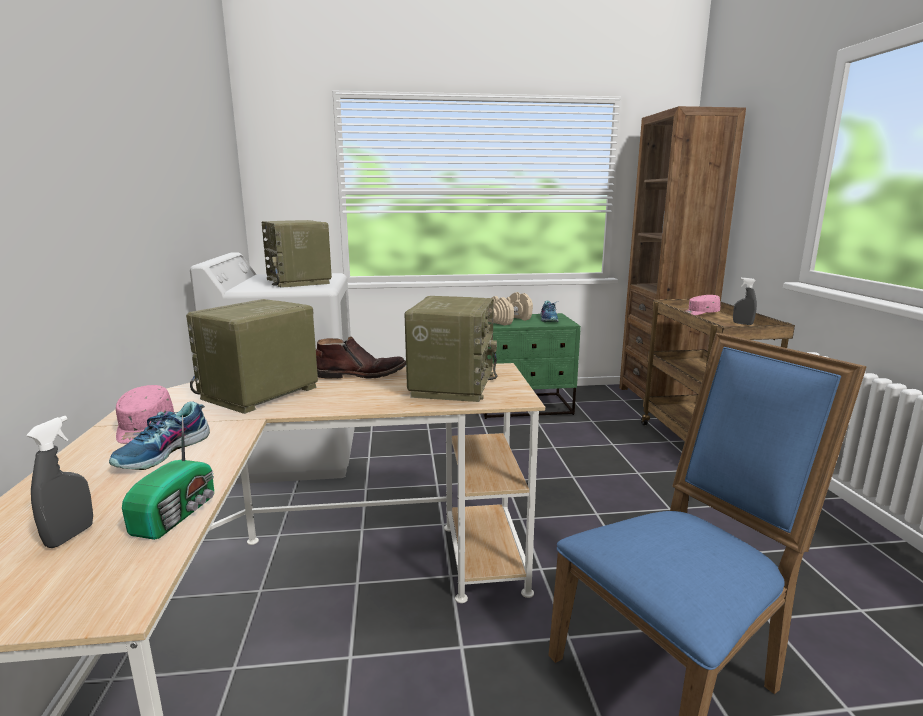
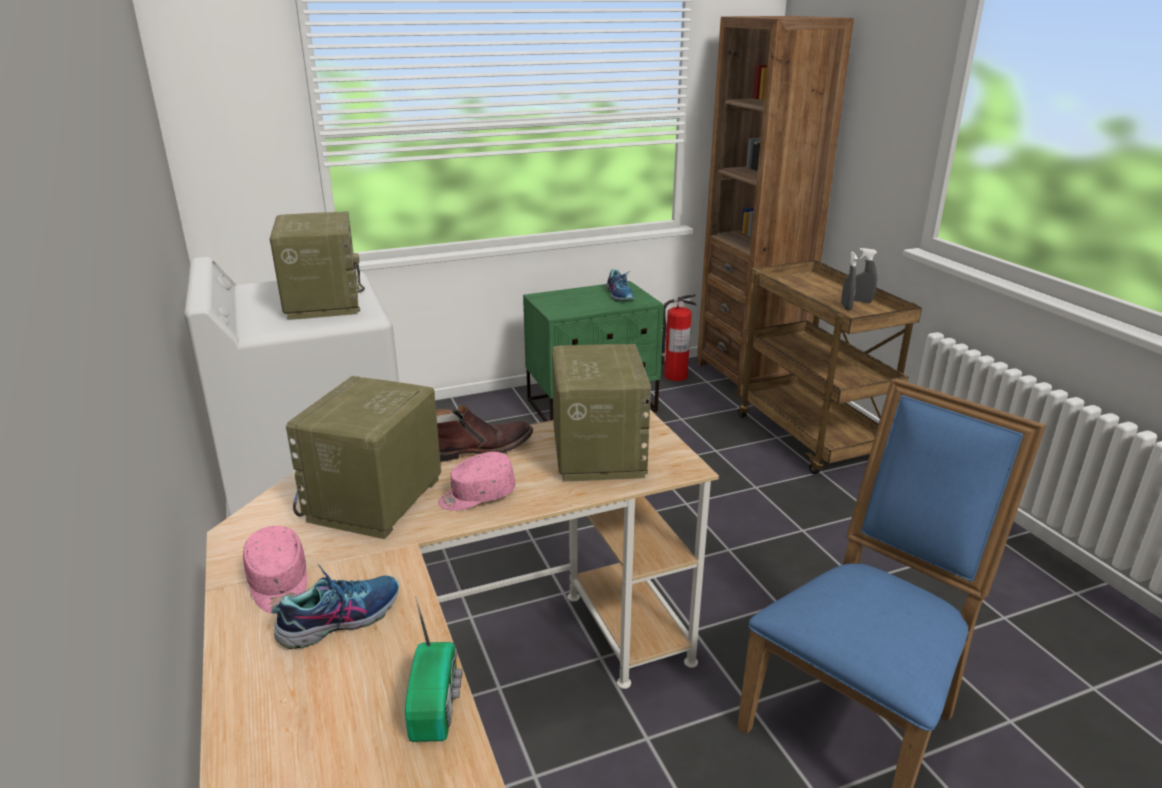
camera: 15 degrees left, 10 degrees up
grey spray bottle [26,416,93,548] -> grey spray bottle moved to [841,252,858,310]
shoe [109,401,210,470] -> shoe turned 135 degrees counterclockwise [271,564,399,649]
radio [262,220,332,288] -> radio turned 150 degrees counterclockwise [270,211,365,320]
beige dumbbell [488,292,533,325] -> none
pink cap [685,295,720,315] -> pink cap moved to [438,452,515,511]
none -> fire extinguisher [661,294,696,381]

